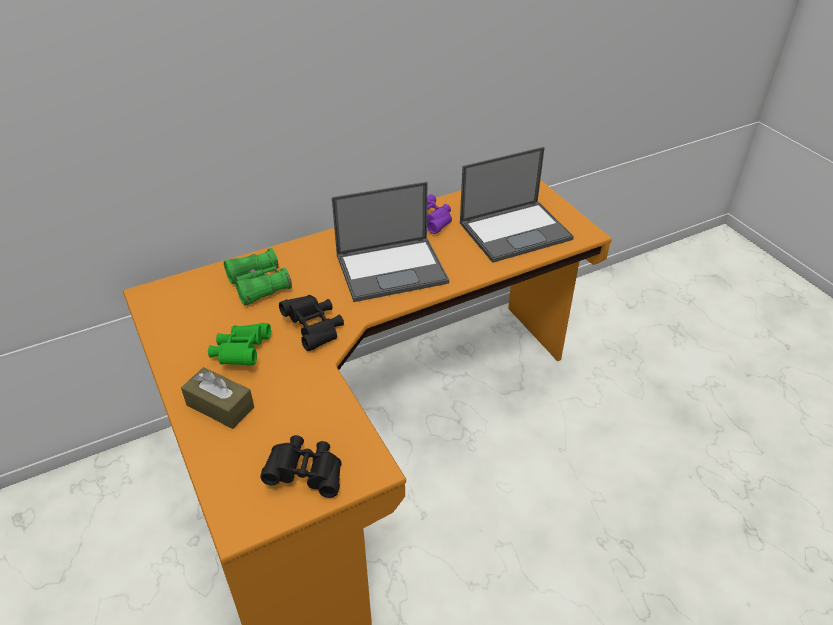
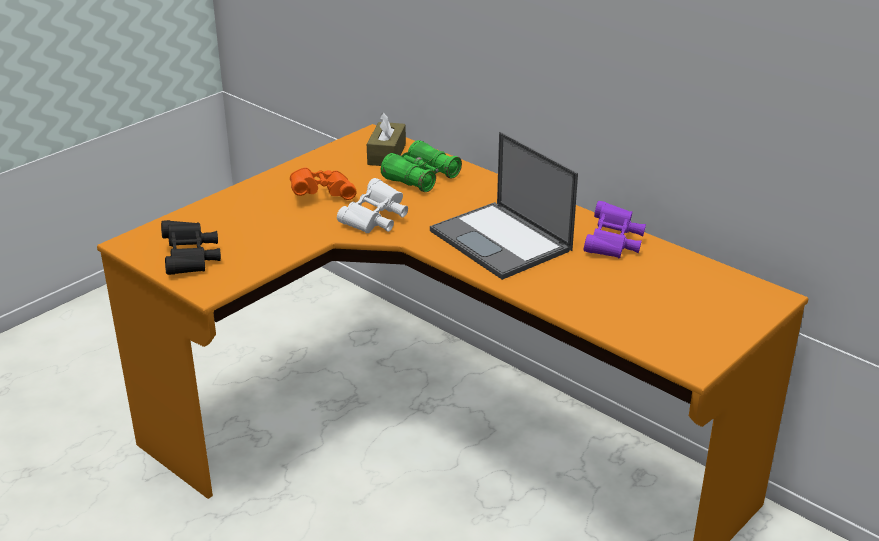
camera: 70 degrees right, 10 degrees down
brown tissue box [181,367,254,429] -> brown tissue box moved to [367,112,406,166]
green binoculars [208,323,271,366] -> orange binoculars [290,167,356,200]
black binoculars [279,295,344,351] -> white binoculars [337,178,408,233]
laptop [460,147,574,263] -> none

